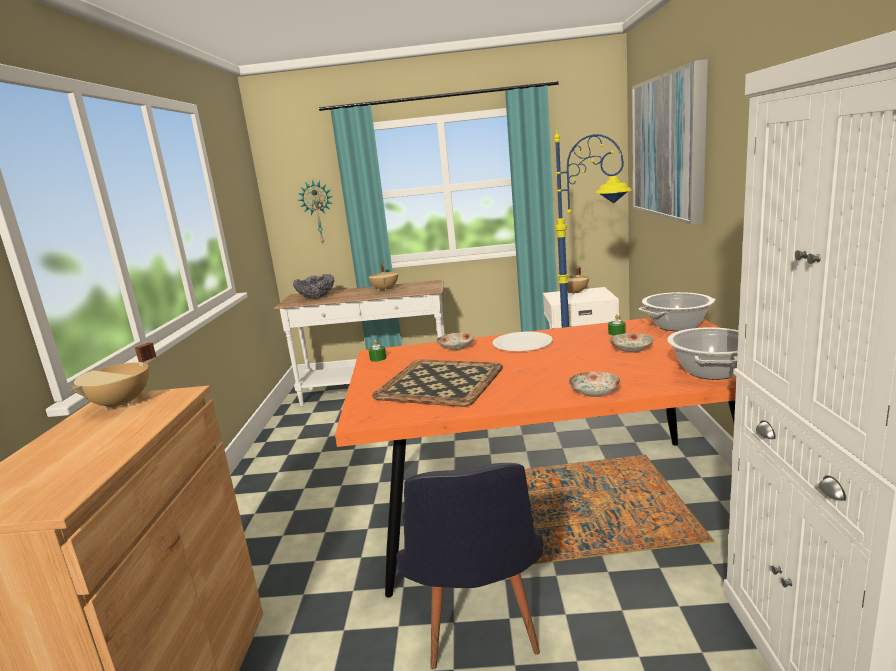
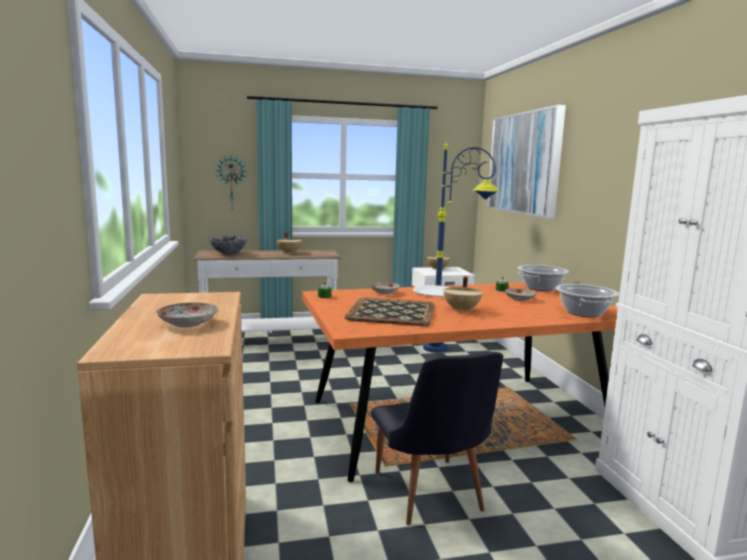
camera: 15 degrees left, 5 degrees down
beige cooking pot [69,343,157,411] -> beige cooking pot moved to [443,276,483,312]
plate [568,372,621,397] -> plate moved to [156,303,218,327]

